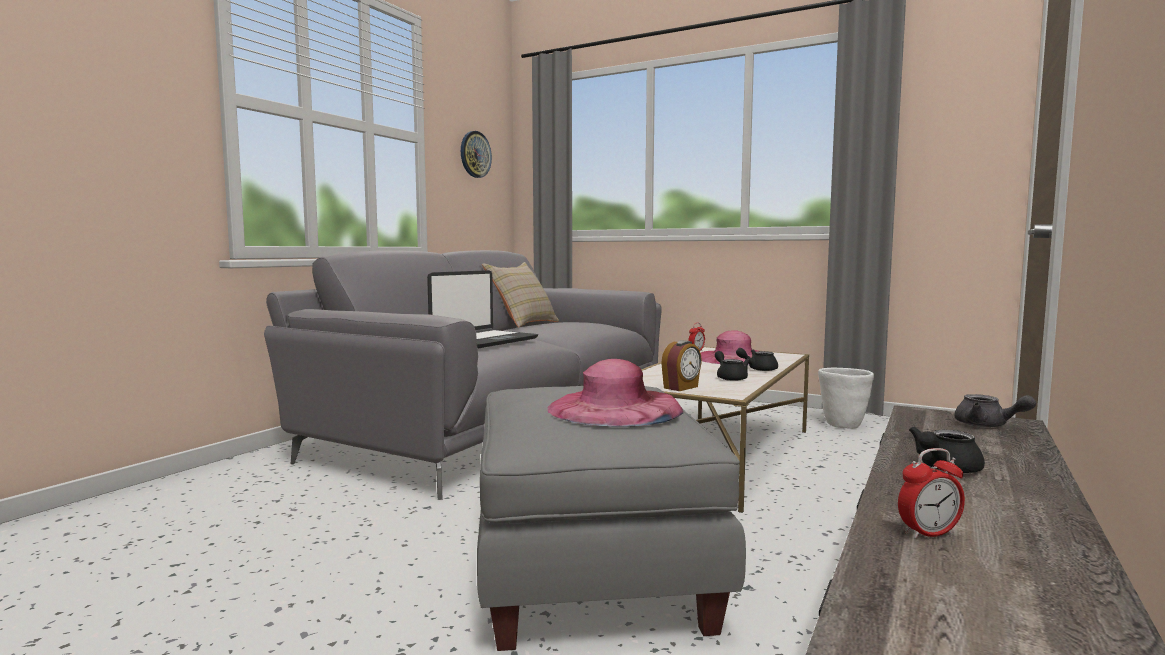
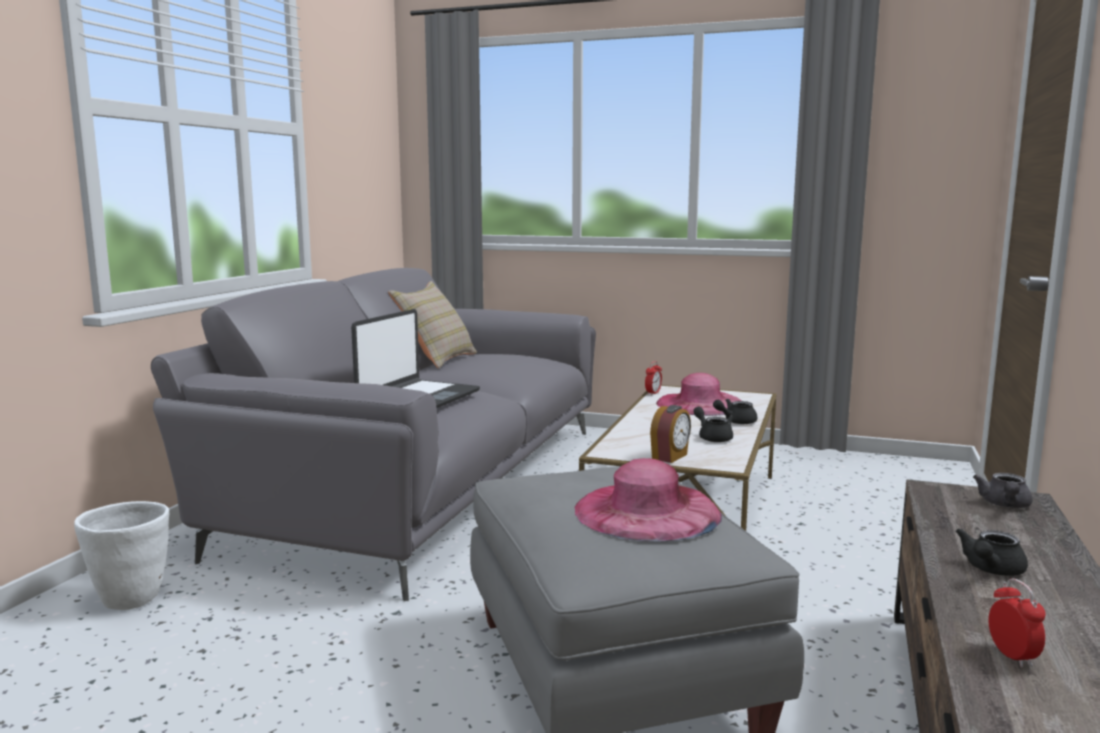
camera: 10 degrees left, 5 degrees up
wall clock [461,131,492,178] -> none
white planter [818,368,874,429] -> white planter moved to [74,501,169,610]
alarm clock [898,448,965,539] -> alarm clock turned 75 degrees counterclockwise [988,578,1046,668]
grey teapot [954,394,1036,428] -> grey teapot turned 75 degrees clockwise [973,473,1033,508]

